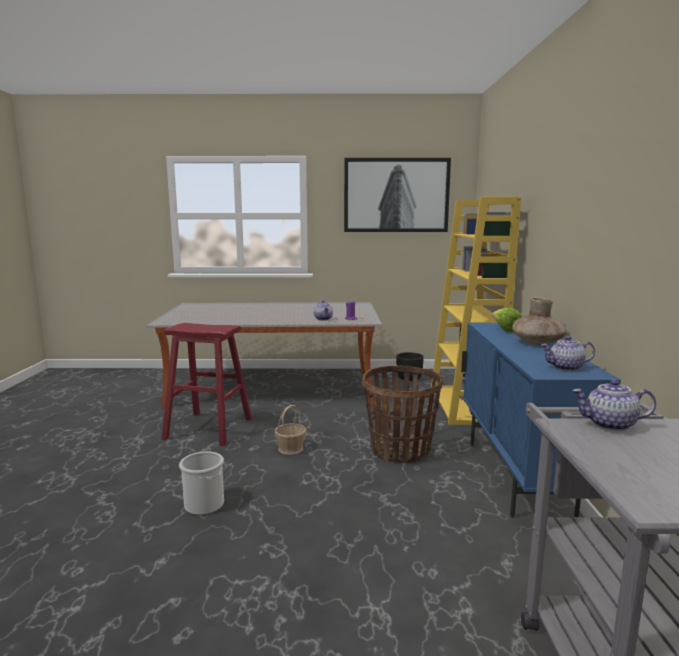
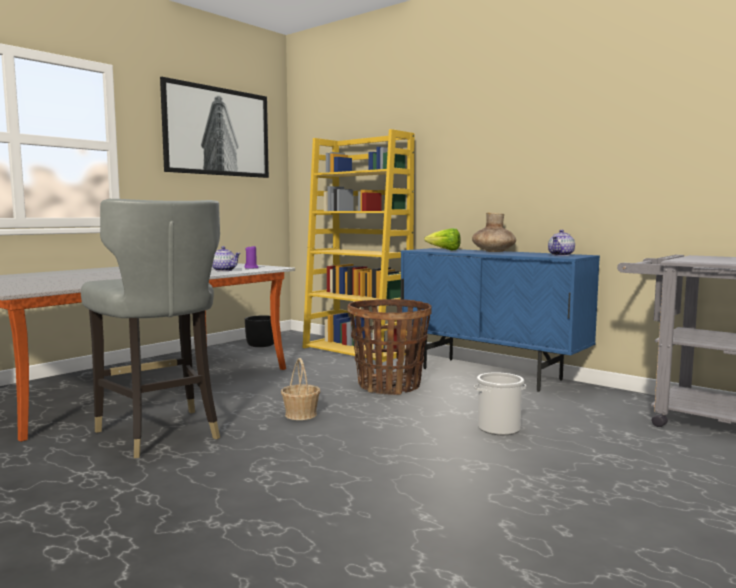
camera: 50 degrees left, 5 degrees down
red stool [162,323,252,446] -> grey chair [81,199,220,458]
bucket [179,452,224,515] -> bucket moved to [474,372,526,435]
teapot [572,380,656,431] -> none

